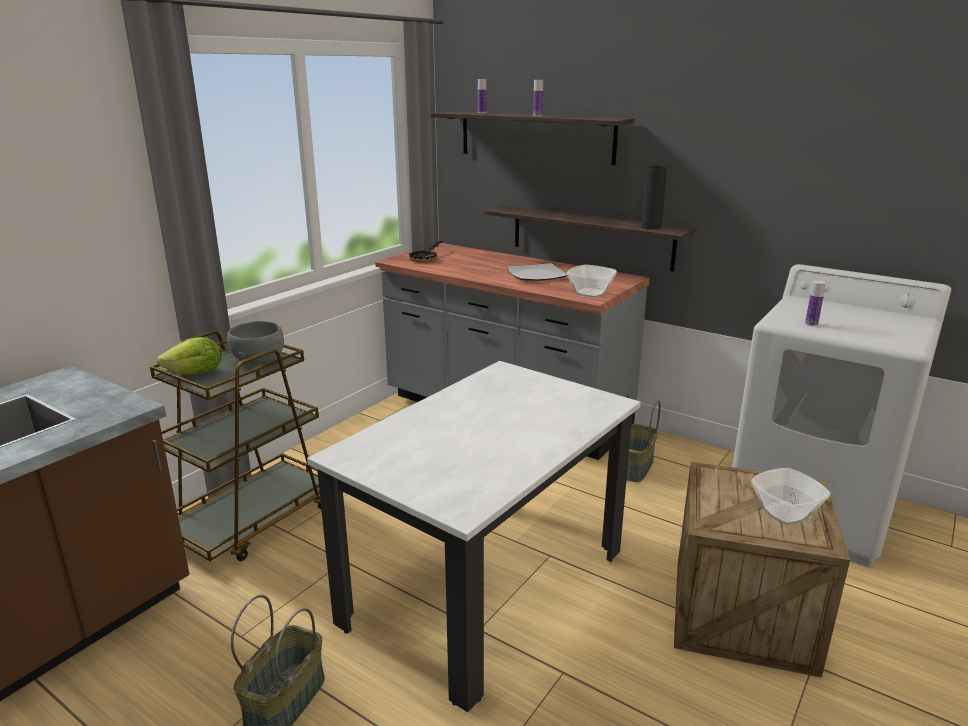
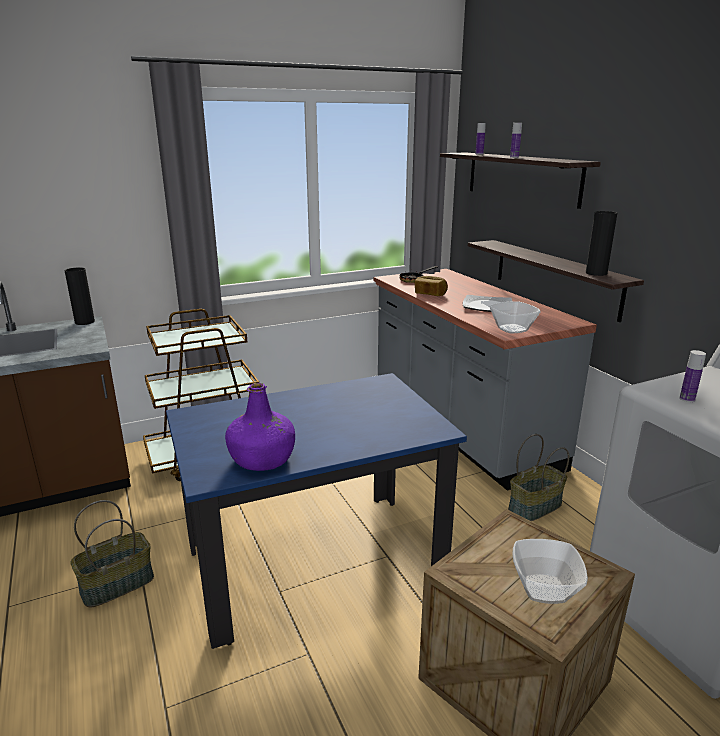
camera: 30 degrees right, 0 degrees up
lettuce [157,337,222,375] -> none
grey bowl [227,321,284,364] -> none
white dining table [307,361,641,712] -> blue dining table [166,373,467,649]
none -> black vase [65,267,95,325]
none -> purple bottle [225,383,295,471]
none -> bread [415,276,448,296]

